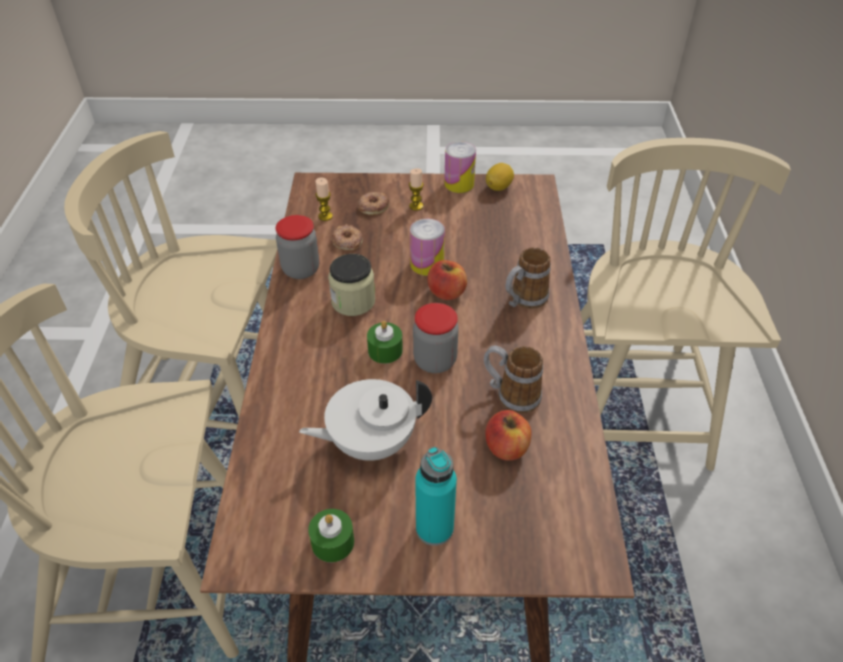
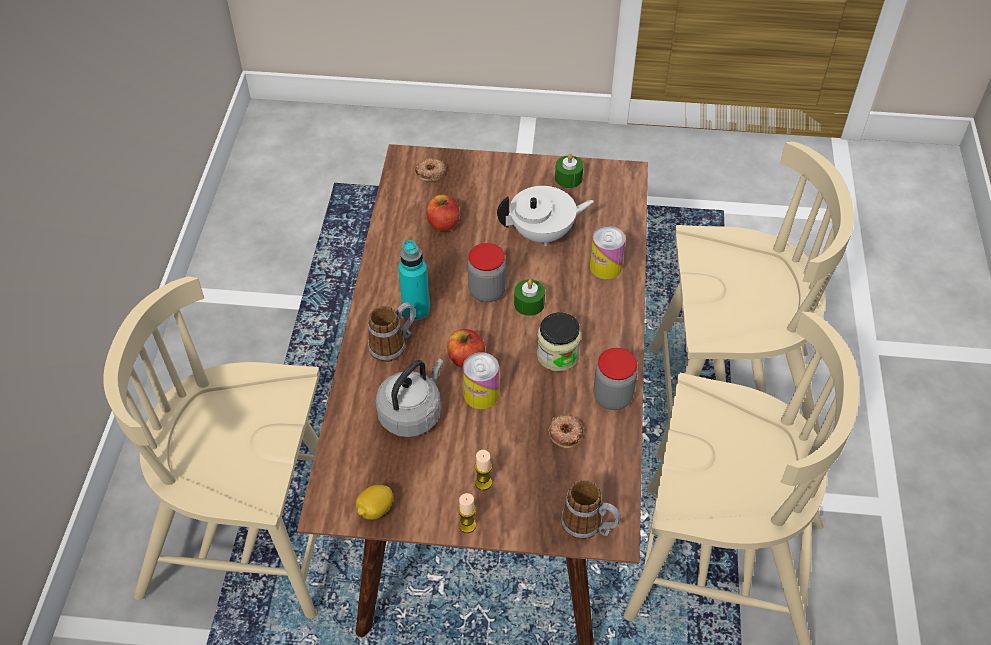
camera: 175 degrees left, 5 degrees up
candle [315,177,333,221] -> candle moved to [458,493,476,533]
donut [358,192,389,215] -> donut moved to [415,158,445,181]
turquoise bottle [415,447,457,546] -> turquoise bottle moved to [398,240,430,321]
can [444,141,476,193] -> can moved to [590,226,626,279]
mug [484,346,543,414] -> mug moved to [561,480,621,540]
beige chair [580,138,791,471] -> beige chair turned 90 degrees clockwise [103,276,320,619]
none -> grey kettle [375,359,444,437]

